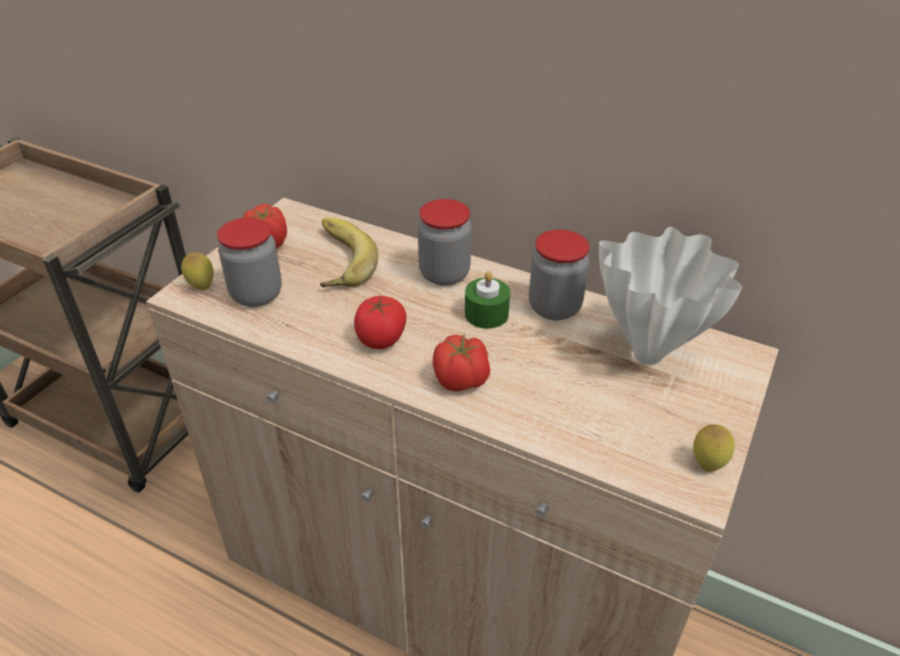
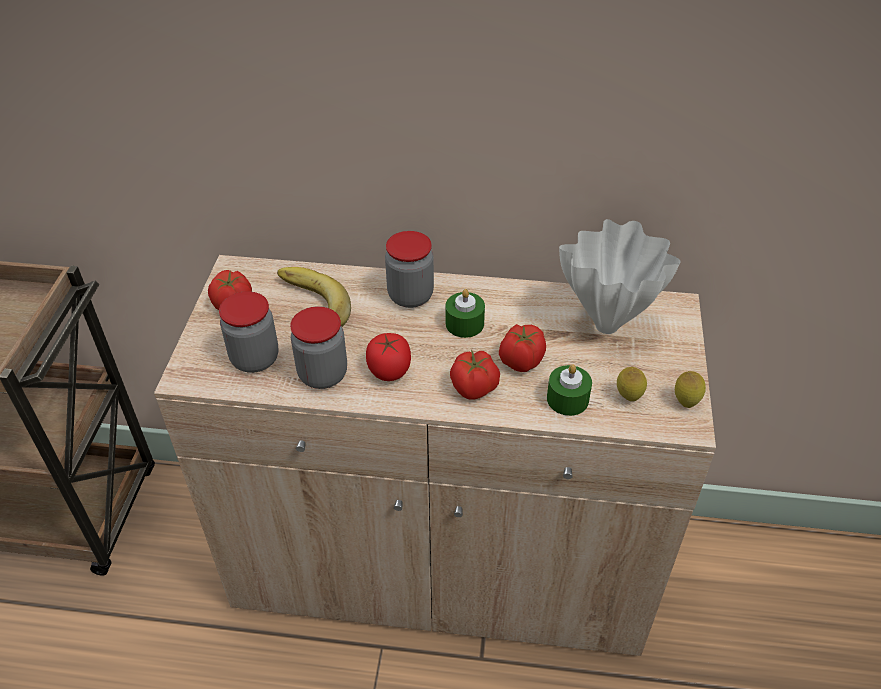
camera: 20 degrees left, 5 degrees up
lemon [181,253,214,290] -> lemon moved to [617,367,647,401]
jar [529,230,590,320] -> jar moved to [290,306,347,389]
none -> tomato [499,324,546,372]
none -> green candle [547,364,592,416]

